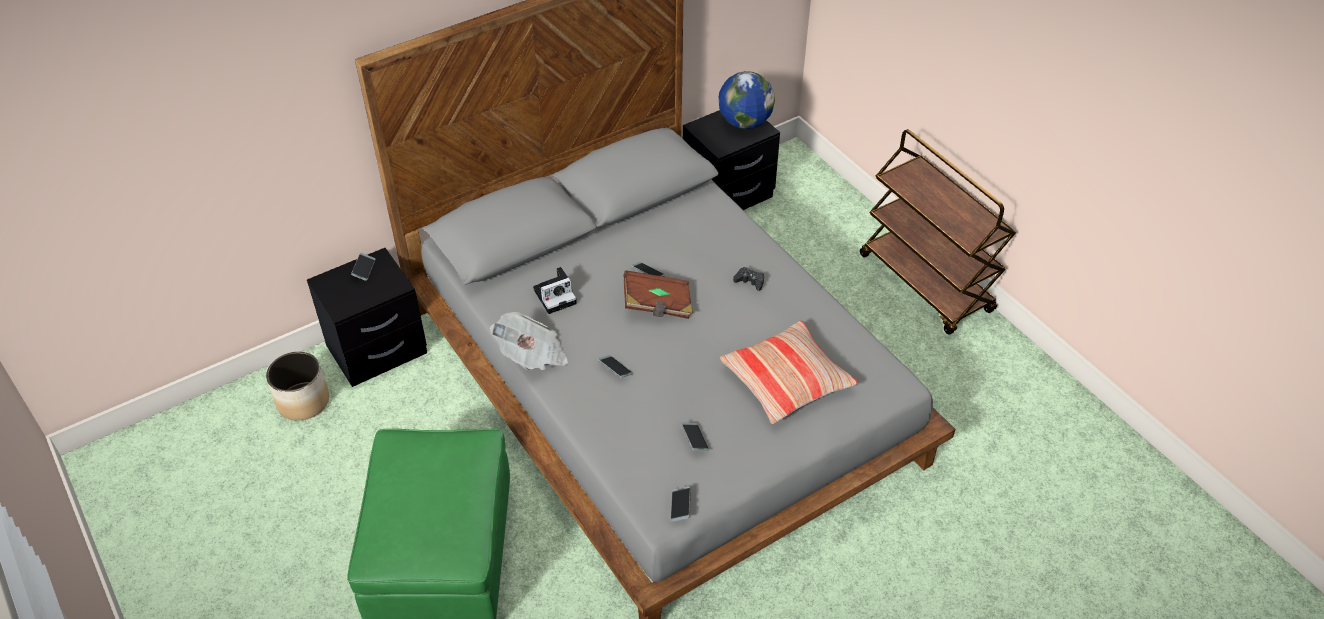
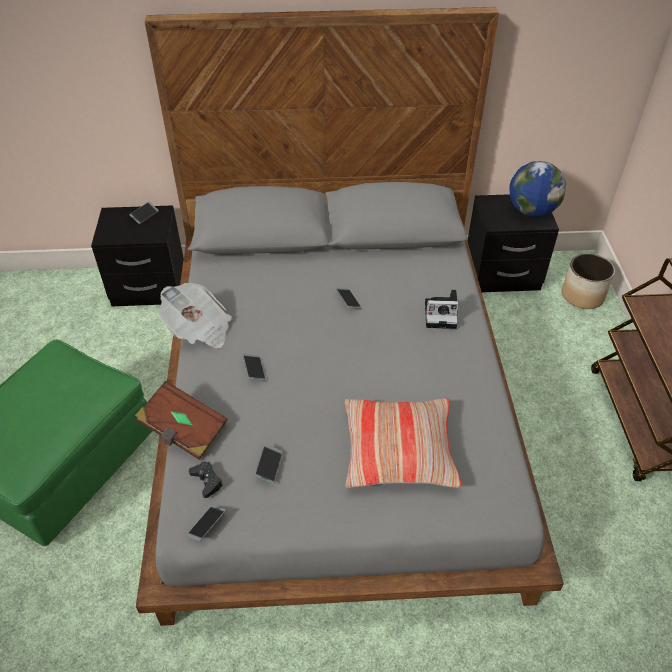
camera: 30 degrees right, 0 degrees up
planter [266,352,329,420] -> planter moved to [562,253,615,309]
camera [533,267,577,314] -> camera moved to [425,290,459,329]
brown book [623,270,693,319] -> brown book moved to [135,381,228,460]
black game controller [733,267,764,291] -> black game controller moved to [189,462,223,498]

